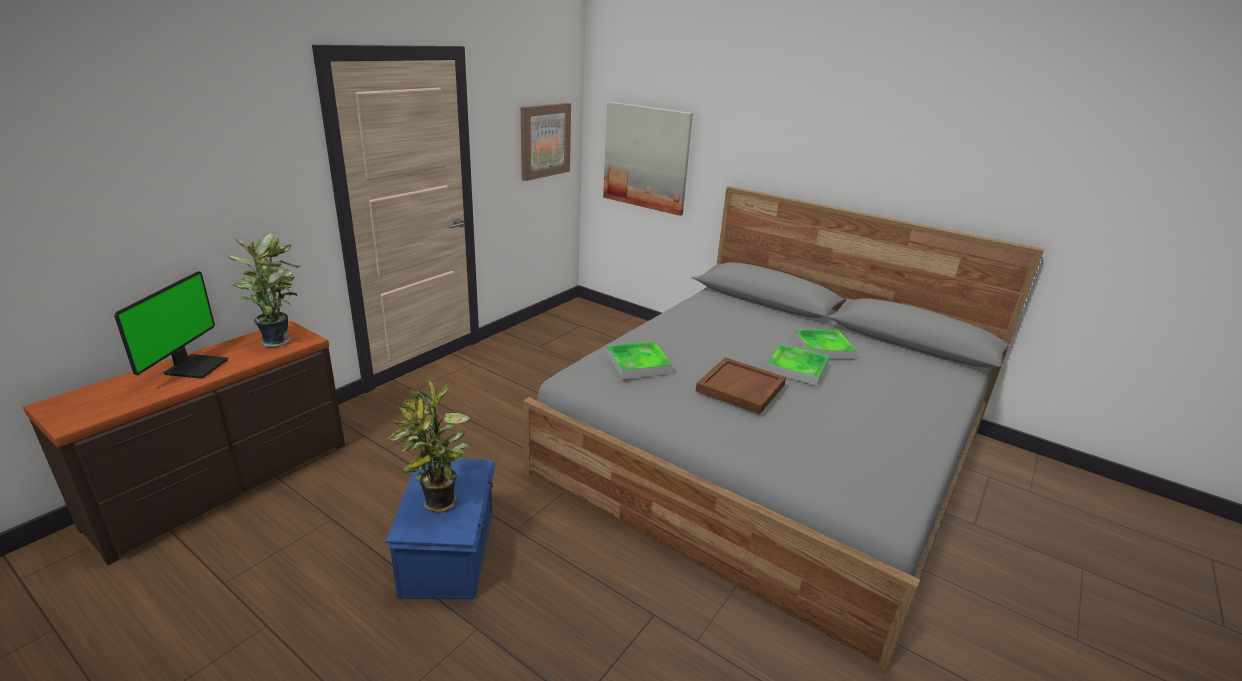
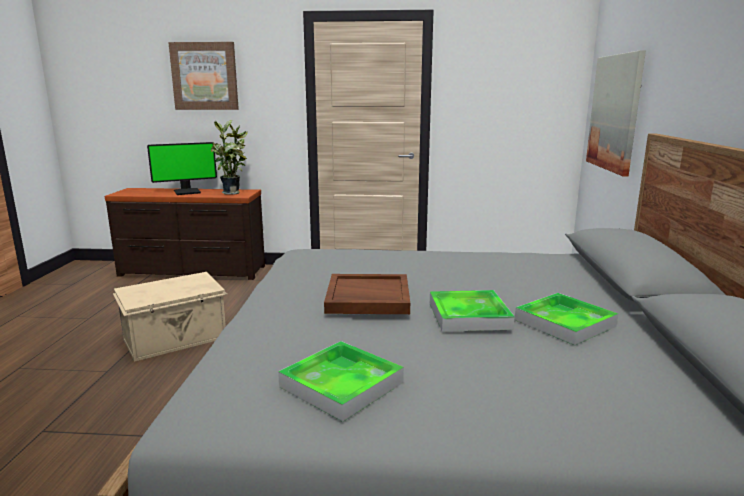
camera: 60 degrees right, 10 degrees down
blue storage box [386,457,496,599] -> beige storage box [113,272,227,362]
potted plant [388,376,470,513] -> none
picture [521,103,571,181] -> picture moved to [168,42,239,110]
tray [607,341,673,379] -> tray moved to [278,341,404,422]

